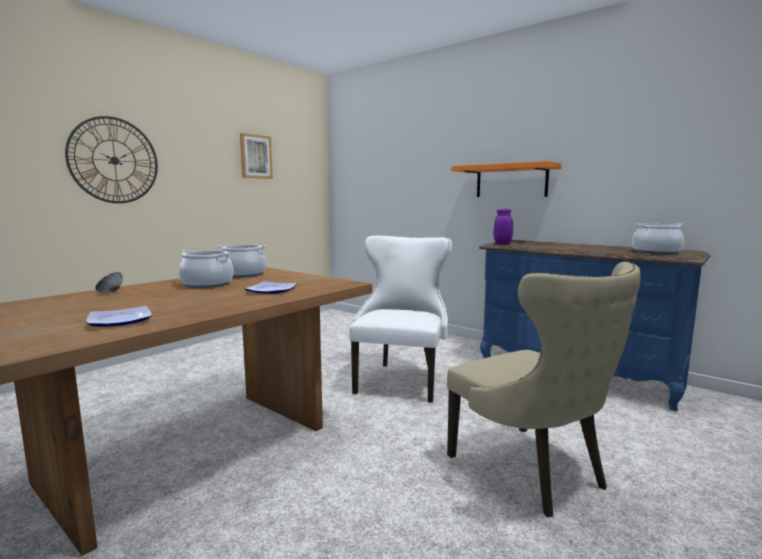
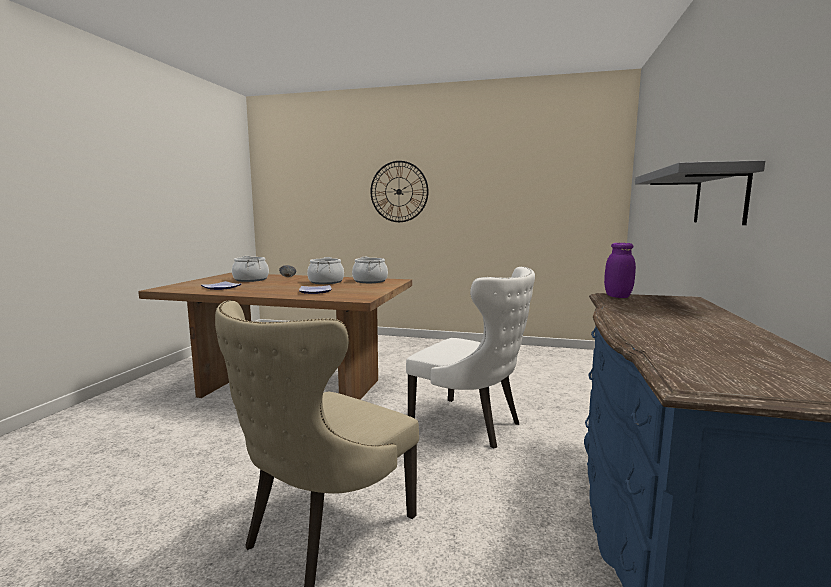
camera: 65 degrees right, 0 degrees up
picture [240,133,273,179] -> none
white chair [349,235,452,403] -> white chair turned 45 degrees clockwise [406,266,535,449]
orange shelf [451,161,562,197] -> grey shelf [635,160,765,225]
cooking pot [632,223,684,254] -> cooking pot moved to [232,256,269,282]

